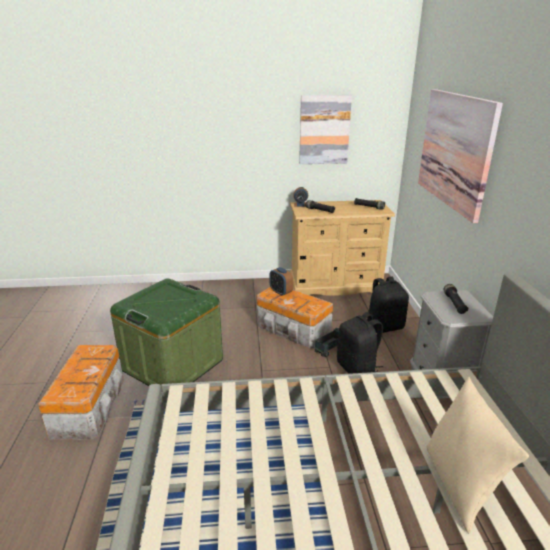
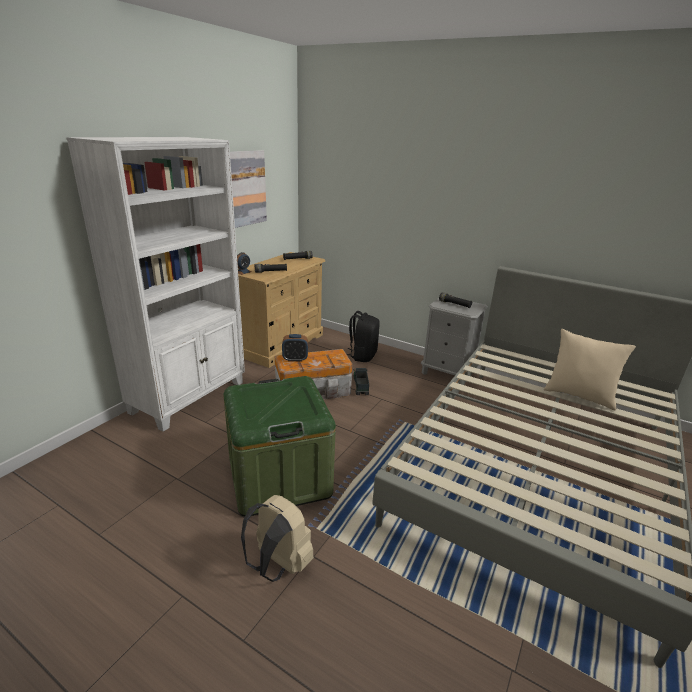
camera: 55 degrees left, 0 degrees up
storage box [38,345,124,440] -> beige backpack [241,495,314,582]
black backpack [337,312,383,374] -> none
picture [418,89,503,223] -> none
none -> white bookcase [66,137,245,432]

